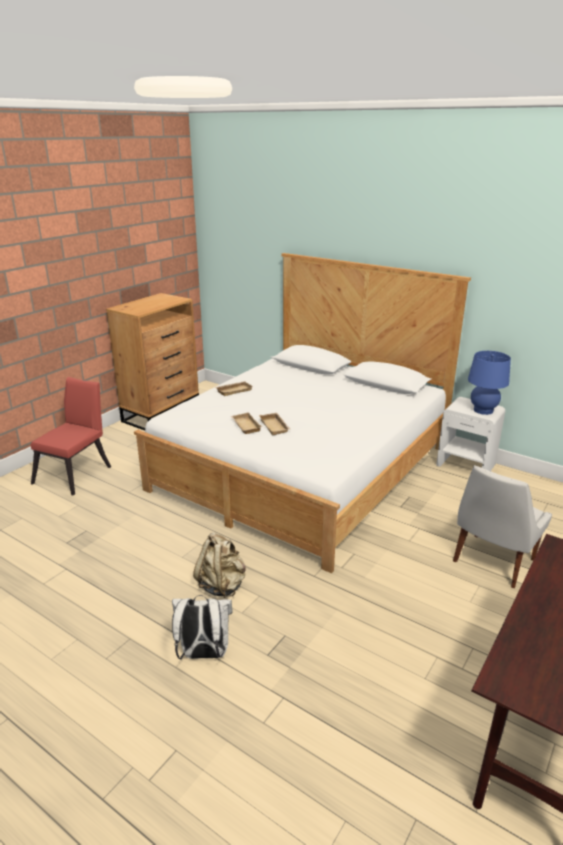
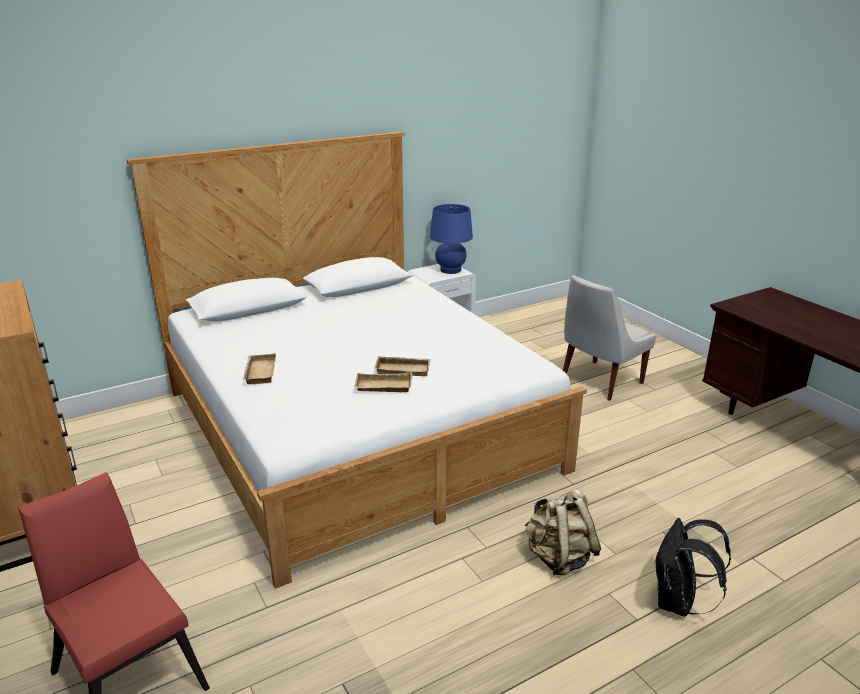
camera: 65 degrees left, 0 degrees up
white backpack [172,595,232,660] -> black backpack [654,518,731,616]
white chair [453,465,552,588] -> white chair turned 75 degrees clockwise [563,275,656,401]

